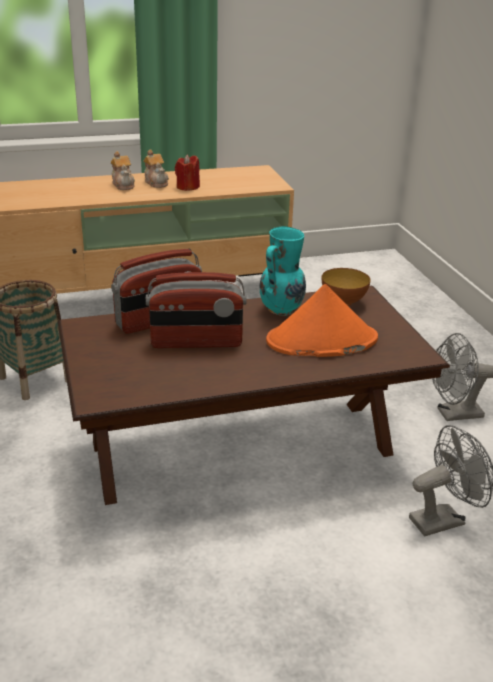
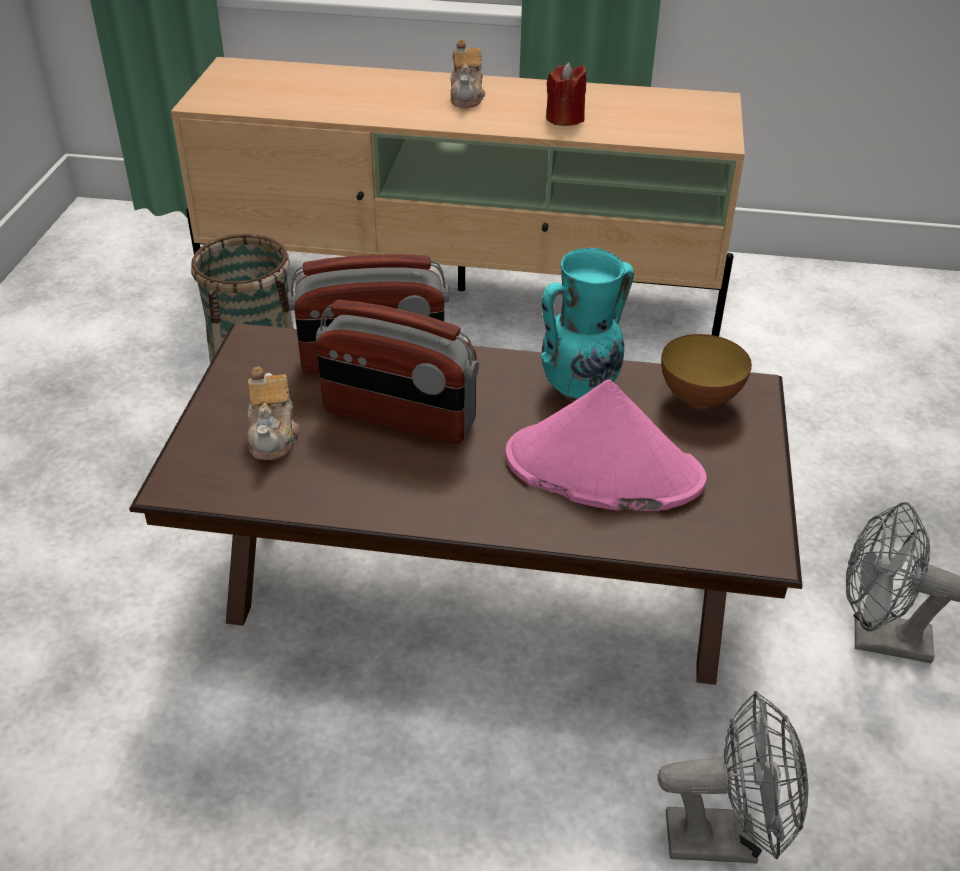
camera: 25 degrees right, 10 degrees up
teapot [143,149,169,188] -> teapot moved to [247,366,299,460]
orange hat [266,284,378,357] -> pink hat [505,379,707,511]

